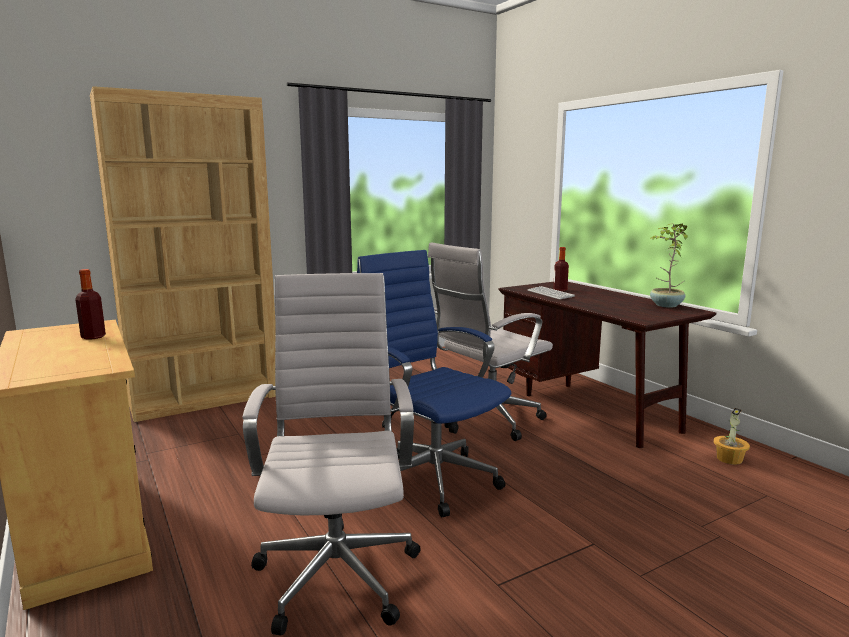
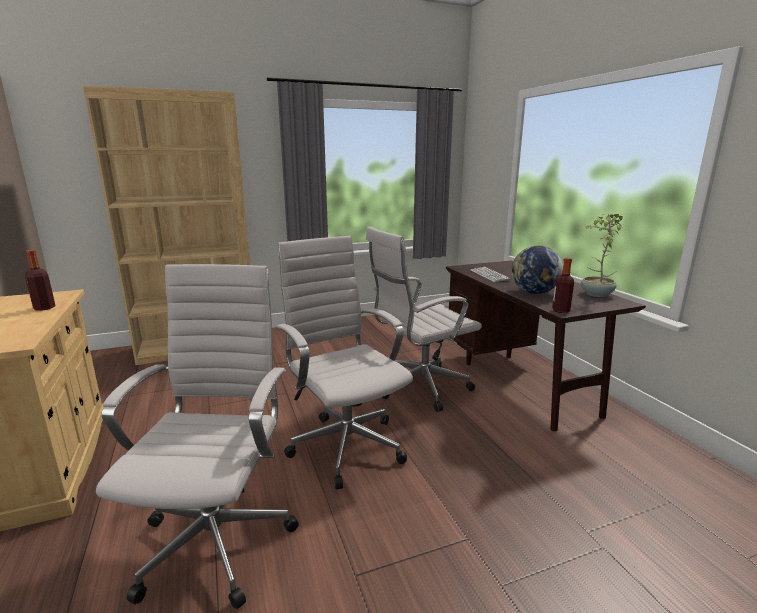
camera: 10 degrees right, 5 degrees up
blue office chair [357,250,511,517] -> white office chair [276,236,413,489]
bottle [553,247,569,291] -> bottle moved to [552,258,574,313]
potted plant [714,408,750,465] -> none
none -> globe [512,246,563,294]

